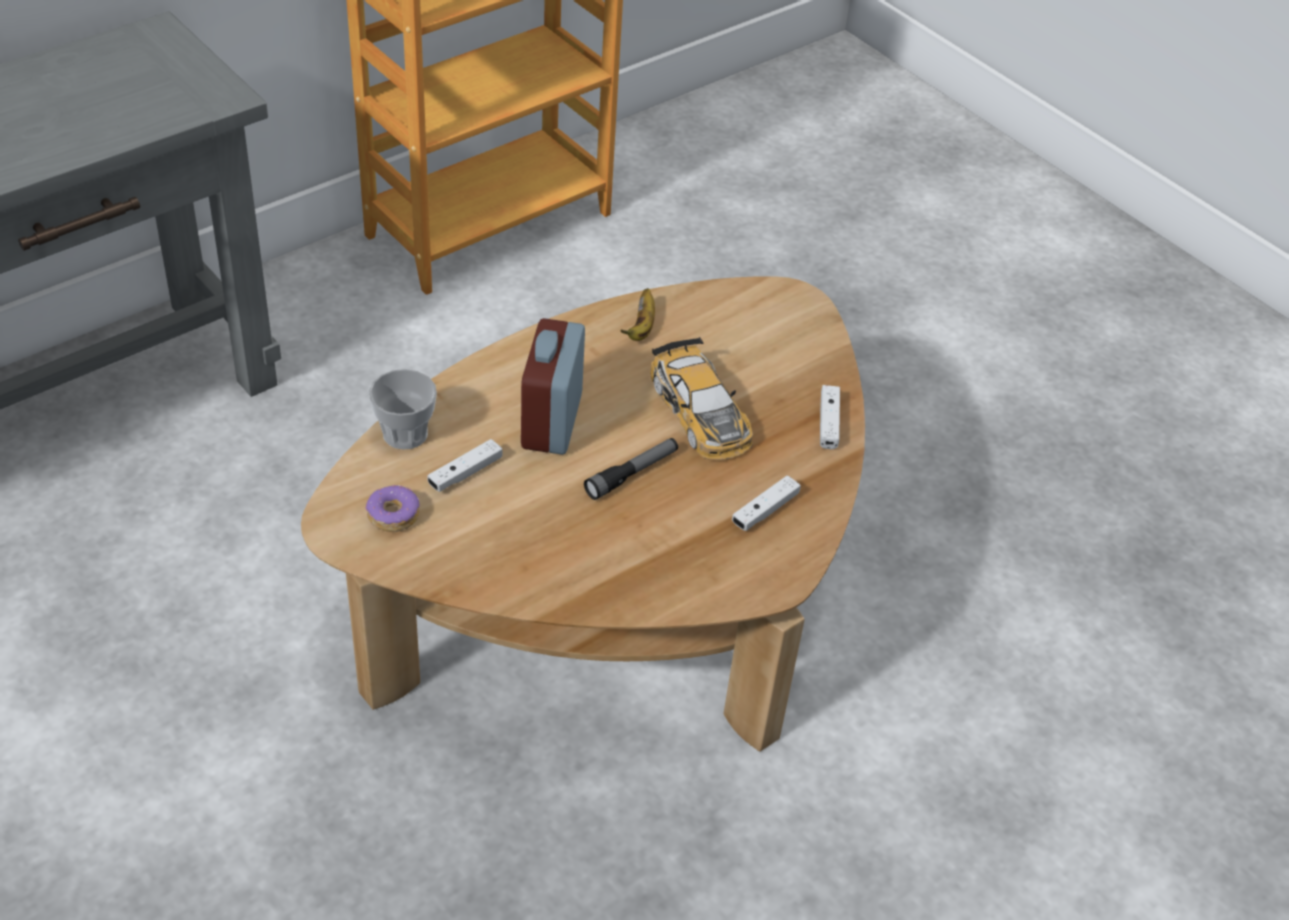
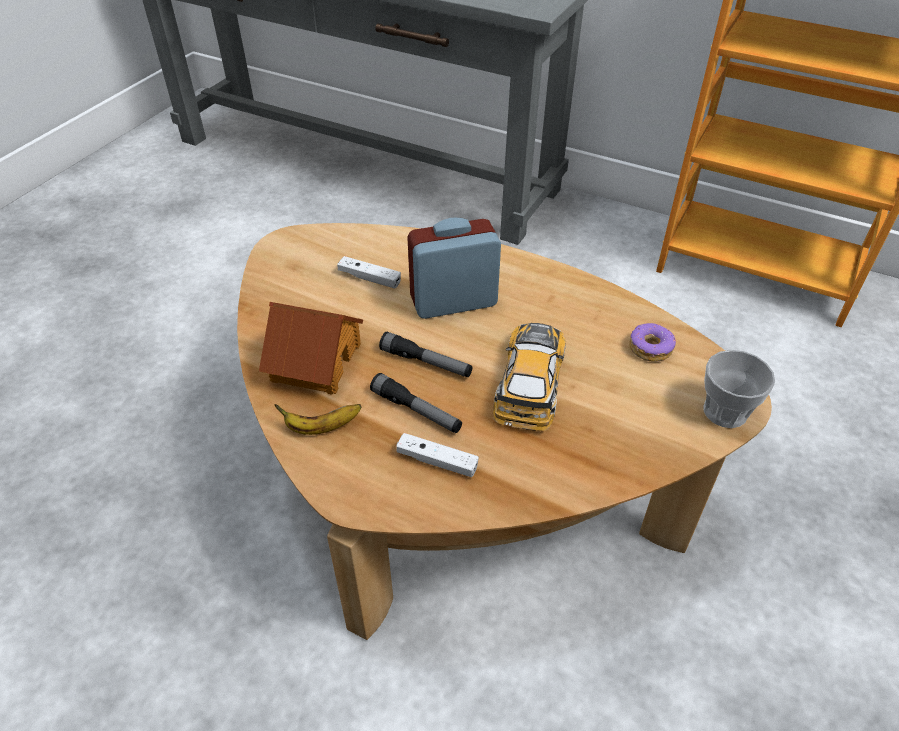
camera: 70 degrees right, 0 degrees up
donut [365,484,419,532] -> donut moved to [629,323,676,361]
cup [369,369,437,450] -> cup moved to [703,350,775,428]
banana [620,288,655,341] -> banana moved to [274,404,362,435]
toy car [650,337,753,460] -> toy car turned 150 degrees clockwise [493,323,566,431]
white game controller [820,385,840,449] -> none
none -> toy house [259,302,363,395]
none -> flashlight [370,373,462,433]

